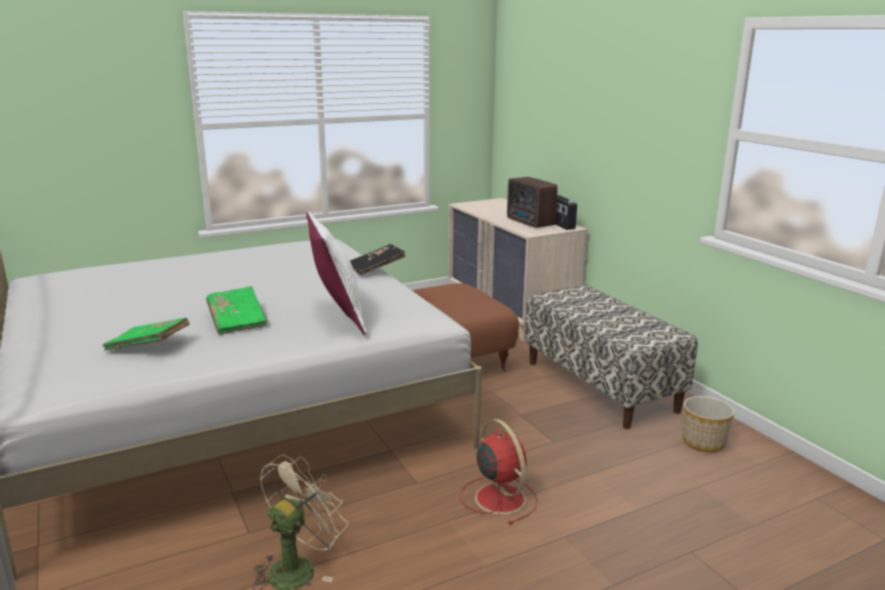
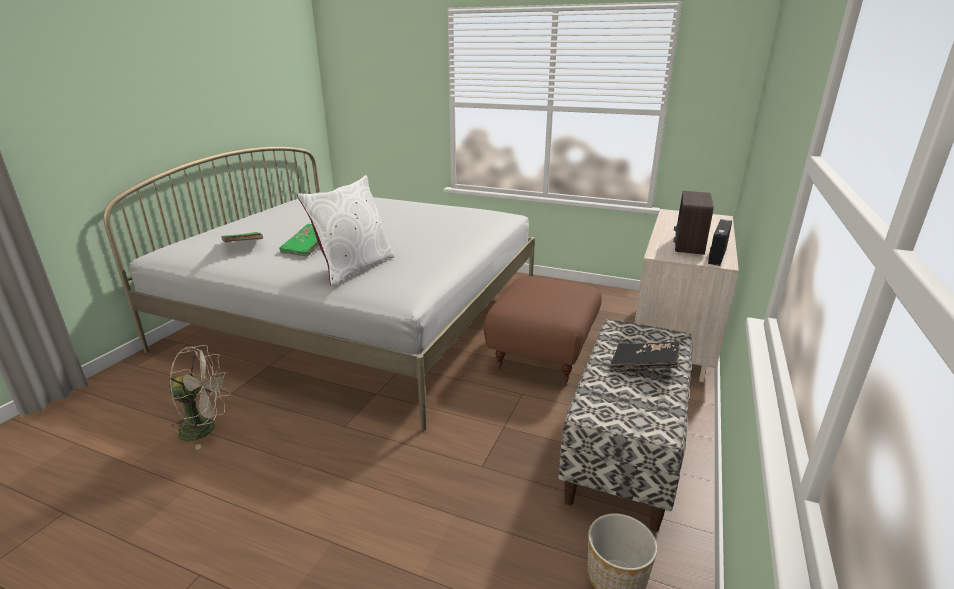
camera: 50 degrees right, 5 degrees up
black book [350,244,406,276] -> black book moved to [611,342,680,369]
red fan [460,419,538,525] -> none

